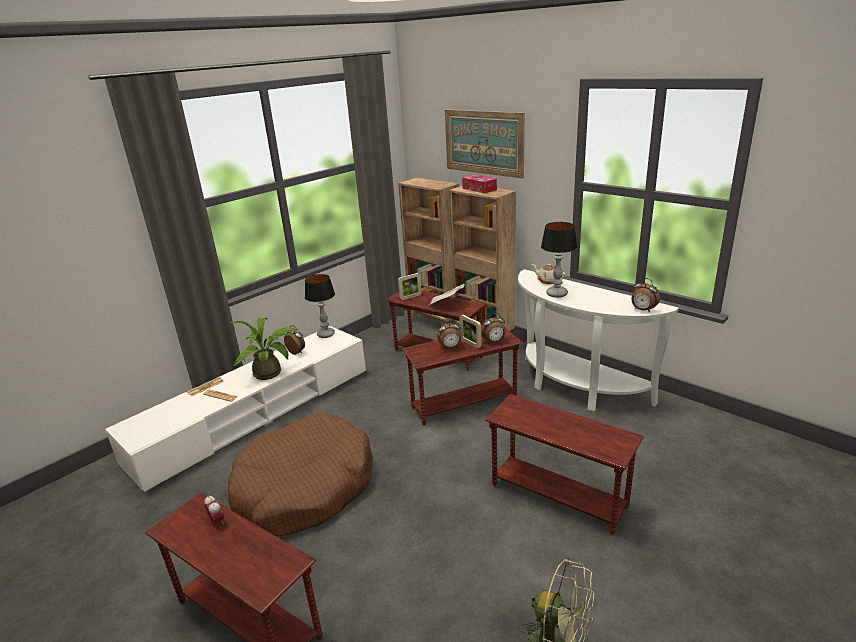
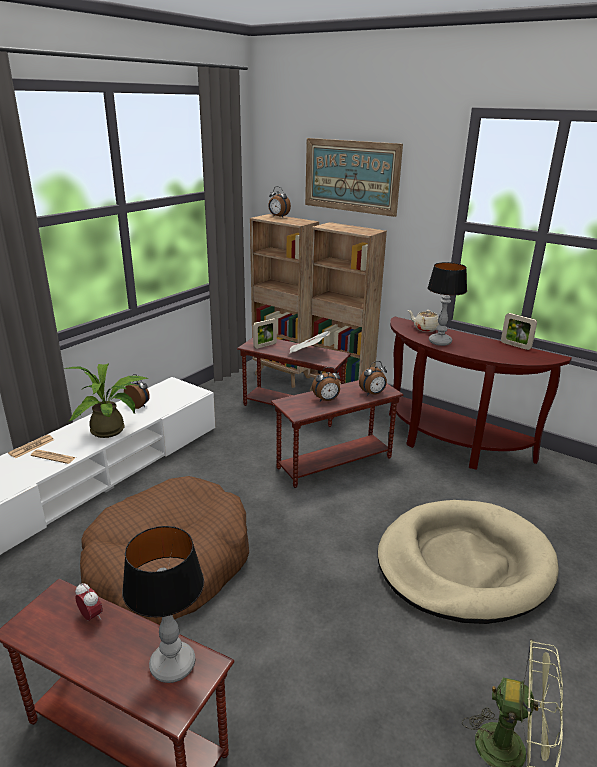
camera: 10 degrees left, 0 degrees up
table lamp [305,274,335,338] -> table lamp moved to [122,526,204,683]
picture frame [459,315,482,348] -> picture frame moved to [501,313,537,350]
tissue box [462,175,497,193] -> none
brown side table [485,394,644,535] -> beige dog bed [378,500,559,624]
white console table [518,269,679,411] -> brown console table [389,316,572,470]
alarm clock [631,278,660,312] -> alarm clock moved to [268,186,291,217]

